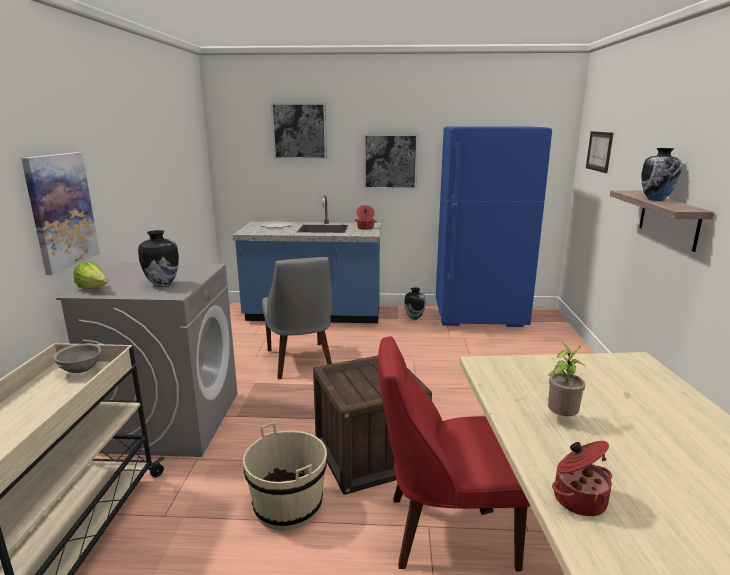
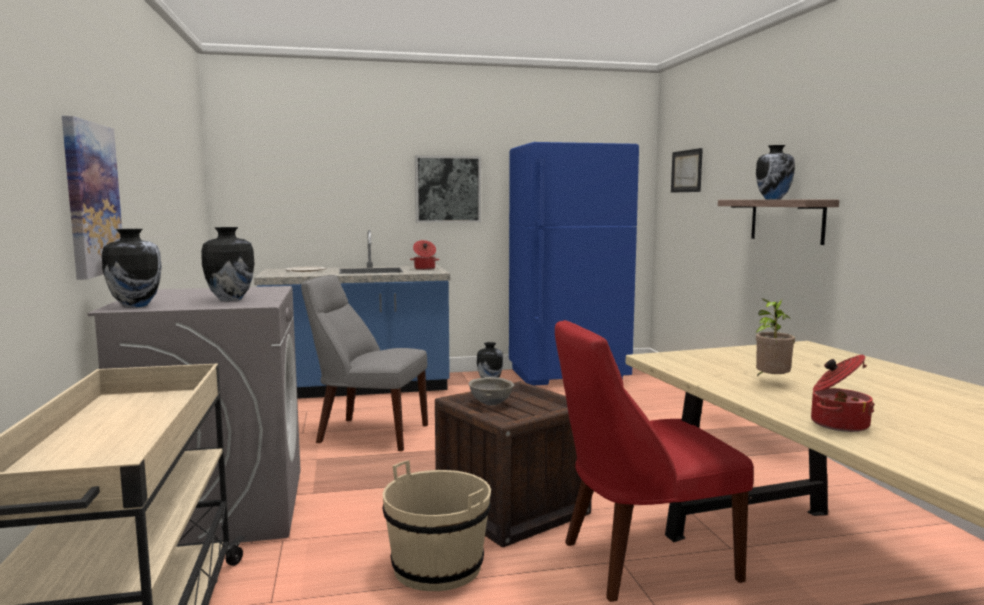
camera: 15 degrees left, 10 degrees down
grey bowl [53,343,101,373] -> grey bowl moved to [469,377,514,405]
lettuce [73,261,109,289] -> vase [102,229,162,308]
grey chair [262,257,332,379] -> grey chair turned 135 degrees clockwise [301,275,428,451]
picture [271,102,327,159] -> none

